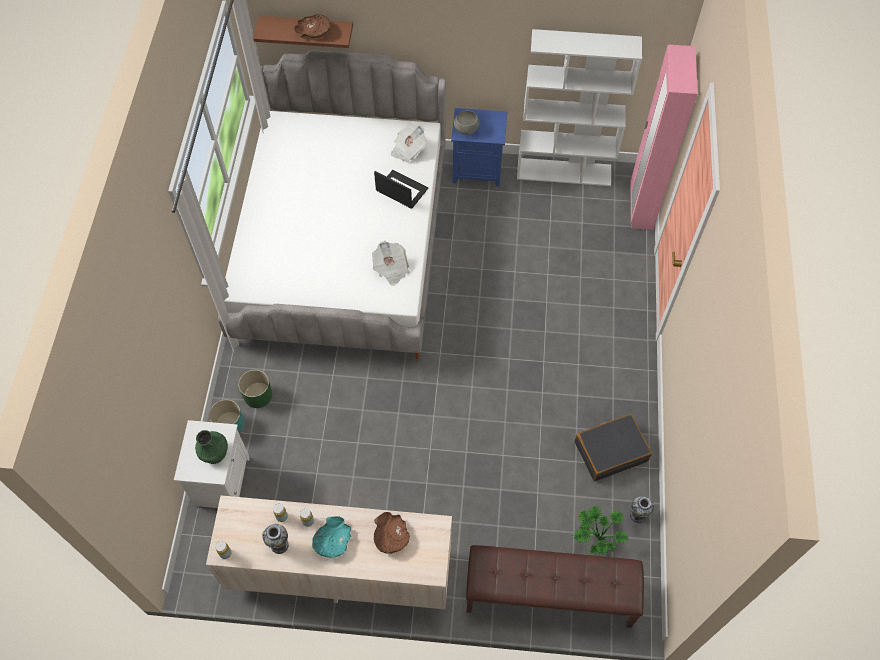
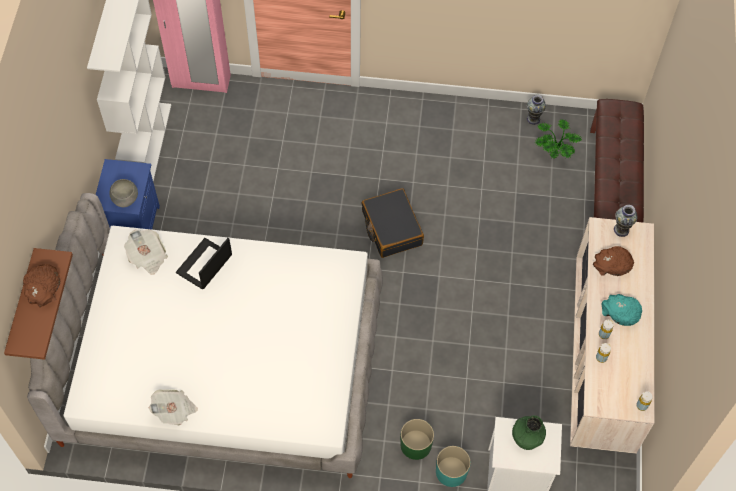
camera: 90 degrees left, 0 degrees up
vase [262,524,288,554] -> vase moved to [614,205,637,237]
newspaper [372,241,410,286] -> newspaper moved to [149,389,198,426]
black suitcase [574,414,652,481] -> black suitcase moved to [362,188,424,258]

